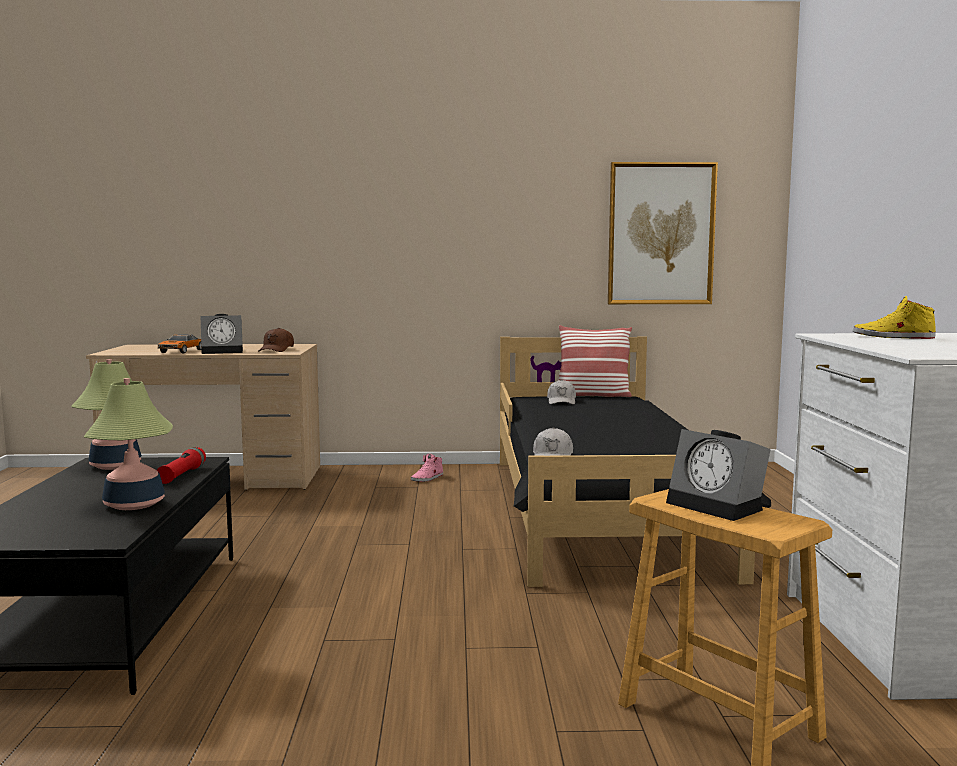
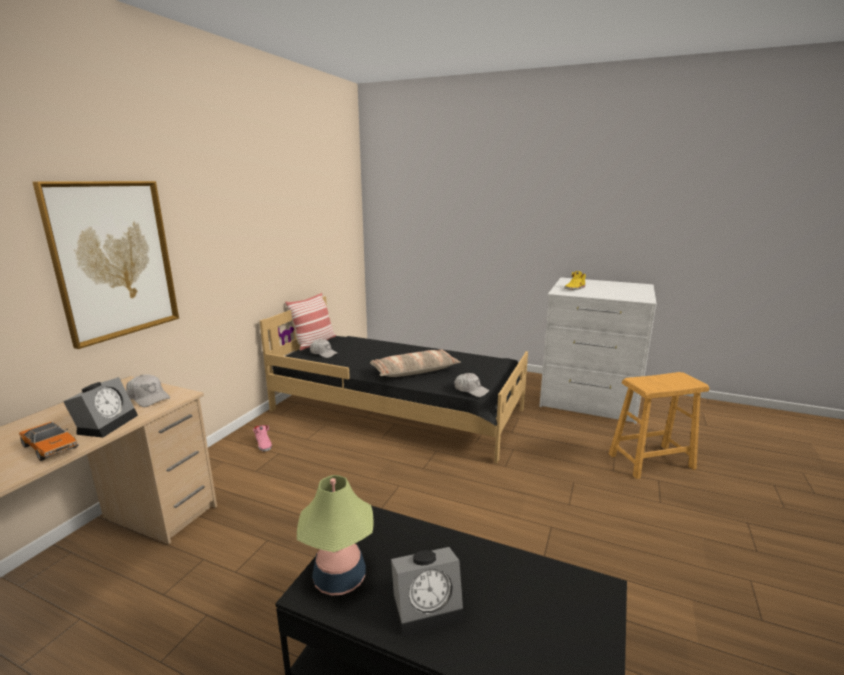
camera: 65 degrees left, 10 degrees up
table lamp [84,378,173,510] -> none
red flashlight [157,447,206,484] -> none
brown cap [258,328,294,352] -> white cap [126,374,170,407]
picture [608,162,718,304] -> picture moved to [33,181,179,349]
alarm clock [666,429,771,521] -> alarm clock moved to [391,547,464,636]
none -> pillow [370,350,461,377]

